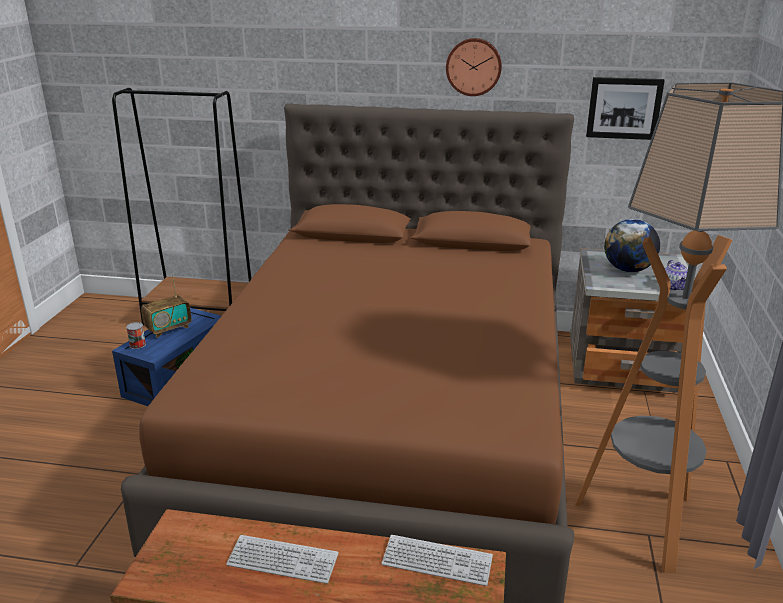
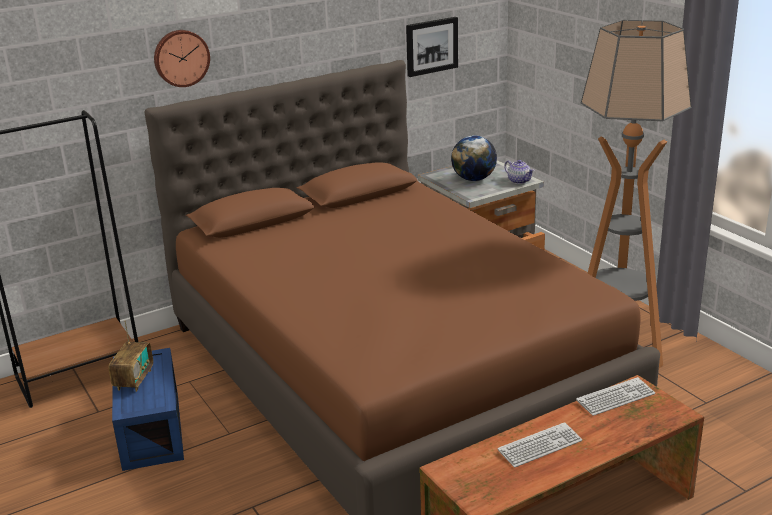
camera: 40 degrees left, 0 degrees up
can [126,322,146,349] -> none
wall clock [446,38,502,96] -> wall clock moved to [154,30,210,87]

